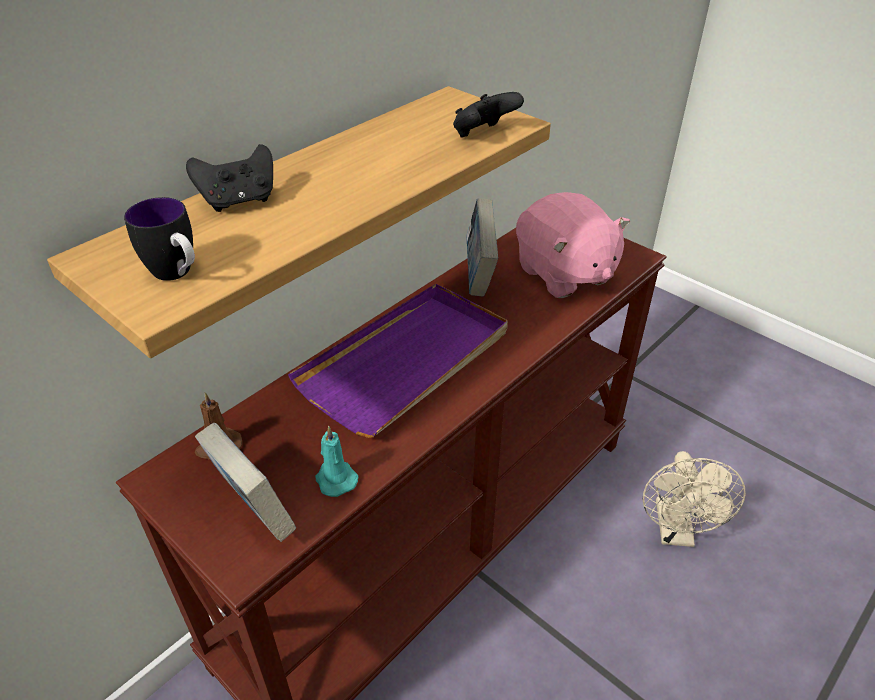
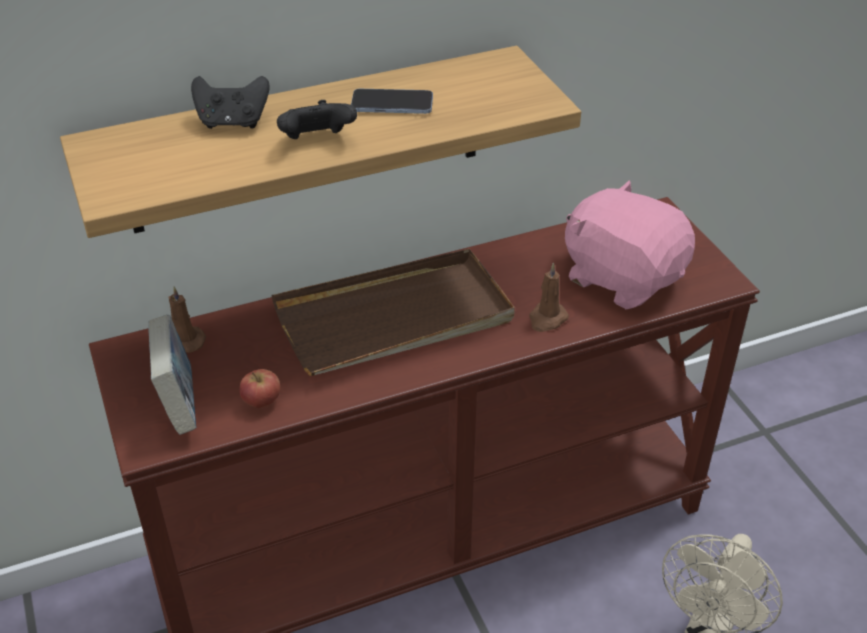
camera: 25 degrees right, 0 degrees up
mug [124,197,195,281] -> none
purple tray [288,284,508,438] -> brown tray [271,249,515,376]
turquoise candle [315,426,359,497] -> apple [240,369,280,408]
black game controller [453,92,524,138] -> black game controller moved to [277,100,357,139]
book [466,198,498,297] -> none
pink plush toy [516,192,630,298] -> pink plush toy turned 135 degrees clockwise [565,180,695,309]
none -> phone [351,89,433,114]
none -> brown candle [529,263,569,332]

